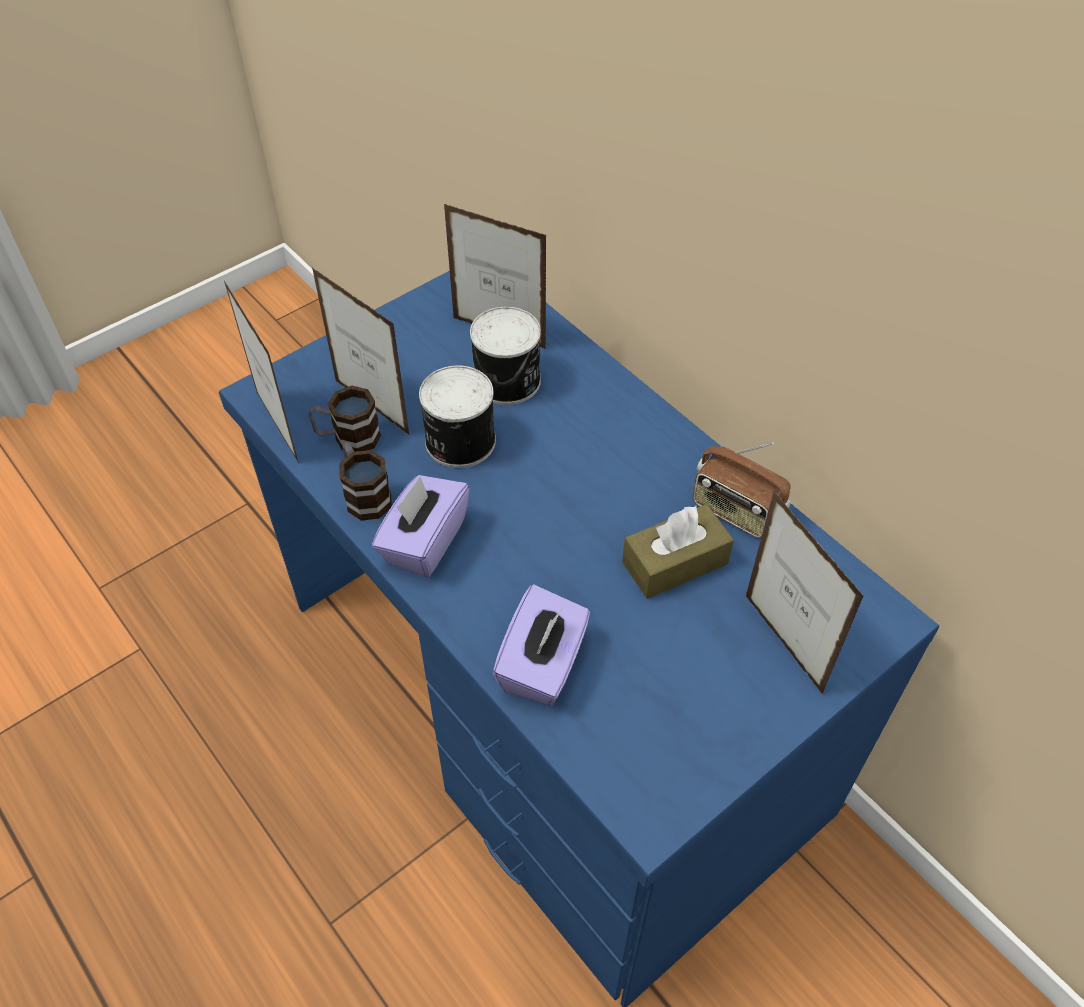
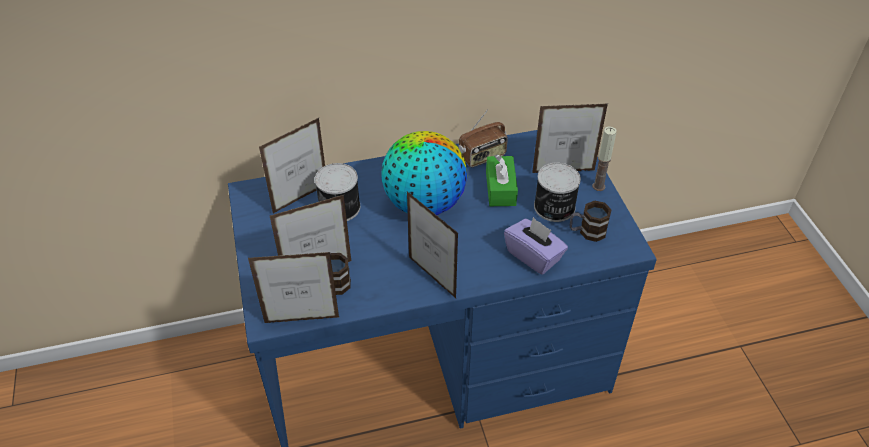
camera: 65 degrees left, 5 degrees down
mug [339,443,392,521] -> mug moved to [570,200,612,242]
purple tissue box [372,475,470,577] -> picture frame [407,191,458,298]
can [419,366,496,468] -> can moved to [534,162,581,222]
brown tissue box [622,504,734,599] -> green tissue box [486,155,518,206]
none -> globe [382,131,467,215]
none -> candle [592,126,617,191]

